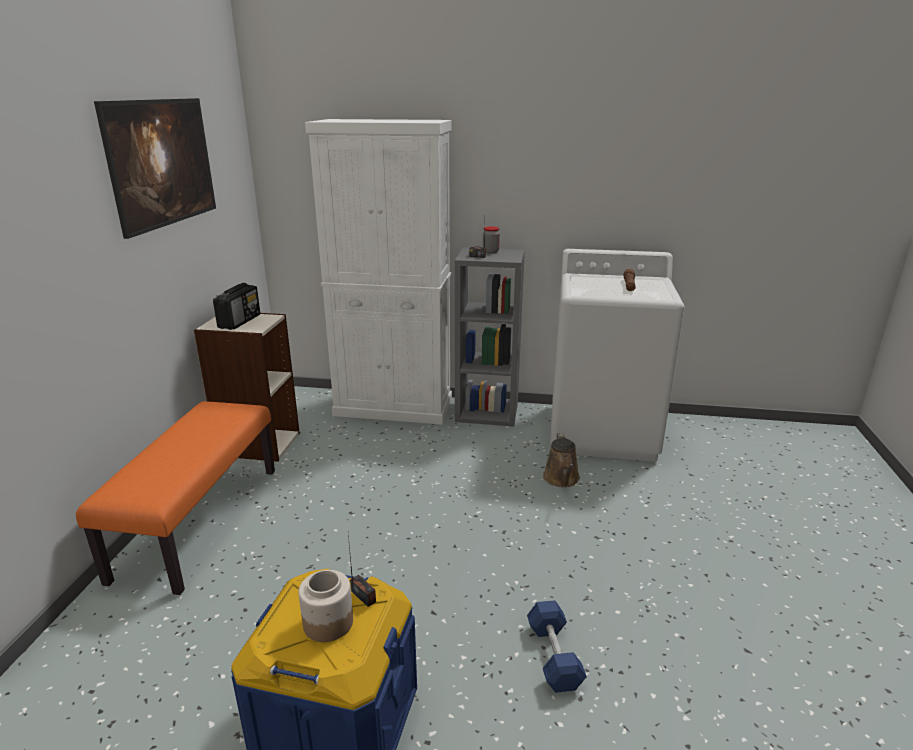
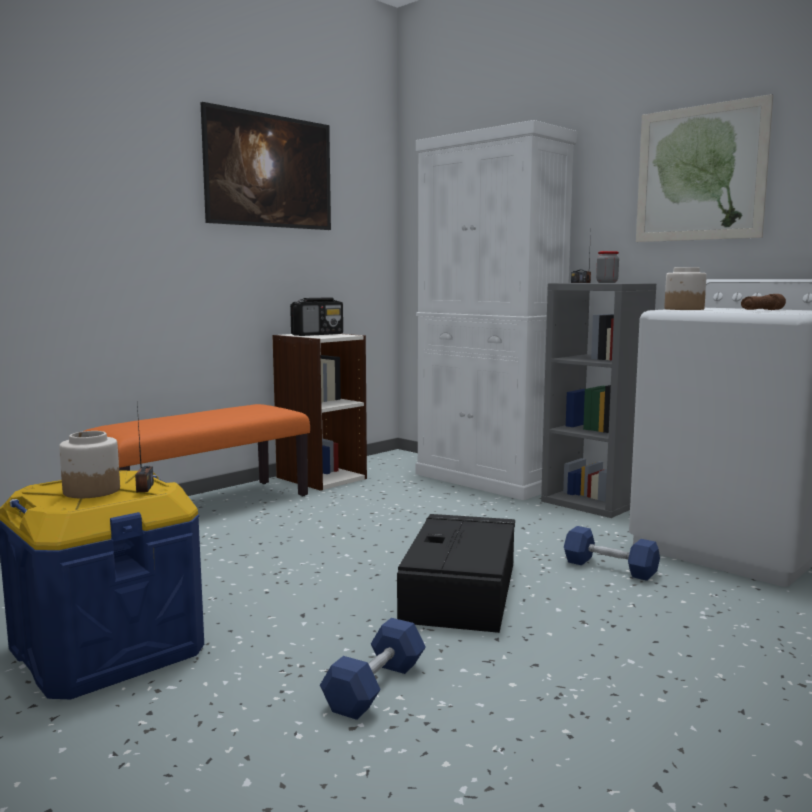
camera: 35 degrees right, 15 degrees down
brown watering can [543,433,580,487] -> blue dumbbell [564,526,660,581]
none -> black storage box [397,514,515,633]
none -> picture [636,94,773,242]
none -> jar [664,267,707,310]

